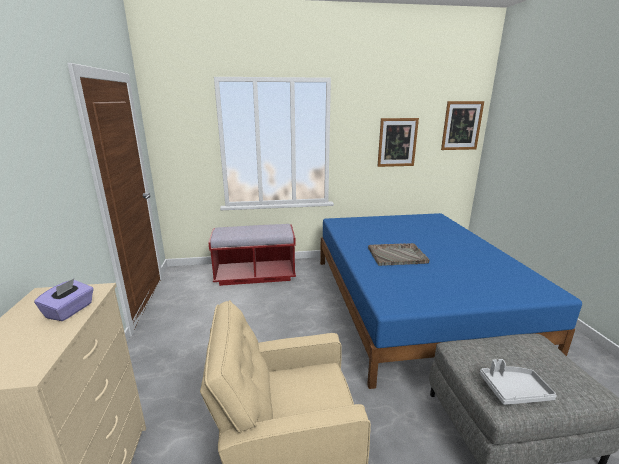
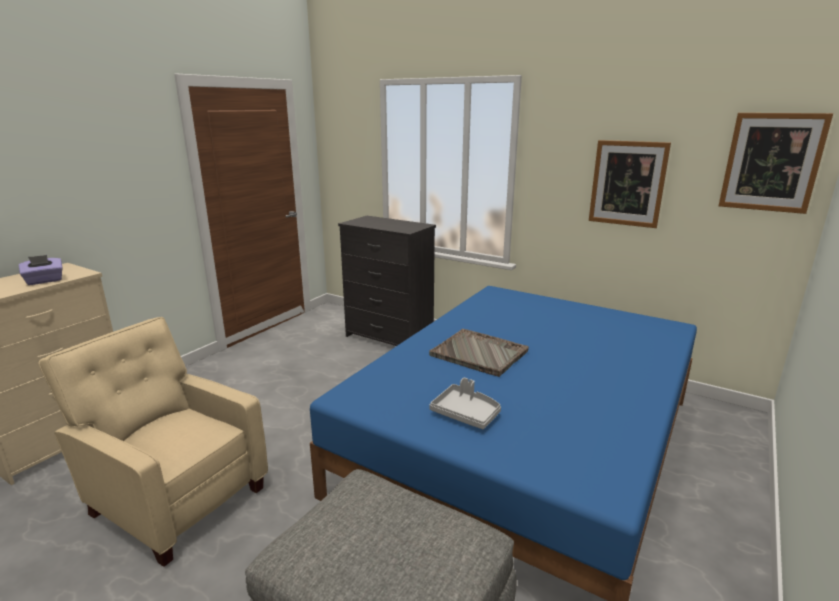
camera: 40 degrees right, 0 degrees up
red bench [208,224,296,286] -> black dresser [338,216,436,346]
grey tray [480,359,557,405] -> grey tray moved to [430,378,501,429]

